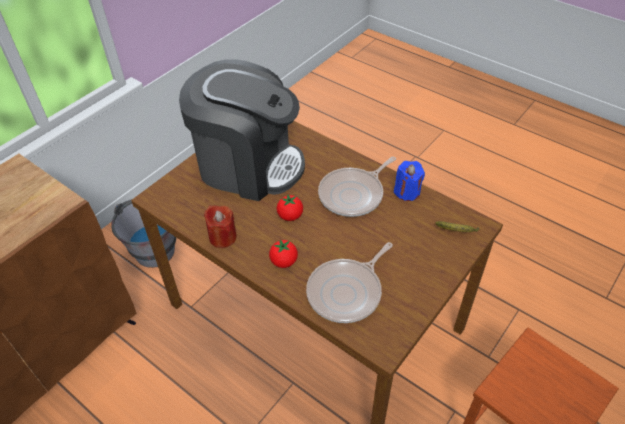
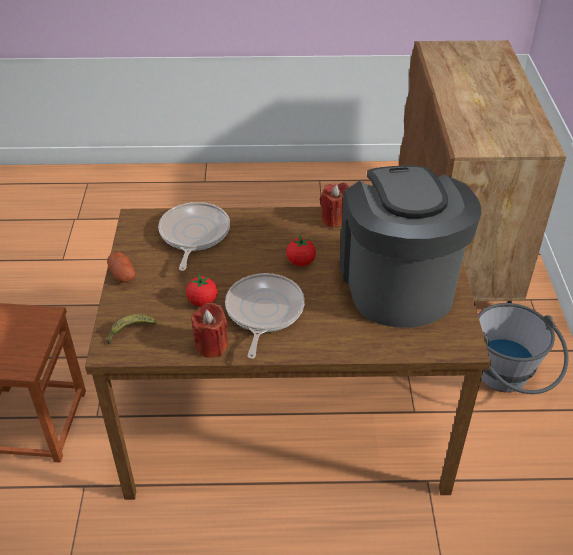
camera: 140 degrees right, 5 degrees down
coffee machine [179,59,305,201] -> coffee machine turned 105 degrees clockwise [339,166,481,328]
tomato [269,239,298,268] -> tomato moved to [186,274,218,307]
blue candle [394,161,425,201] -> red candle [191,303,228,358]
none -> potato [107,252,135,283]

